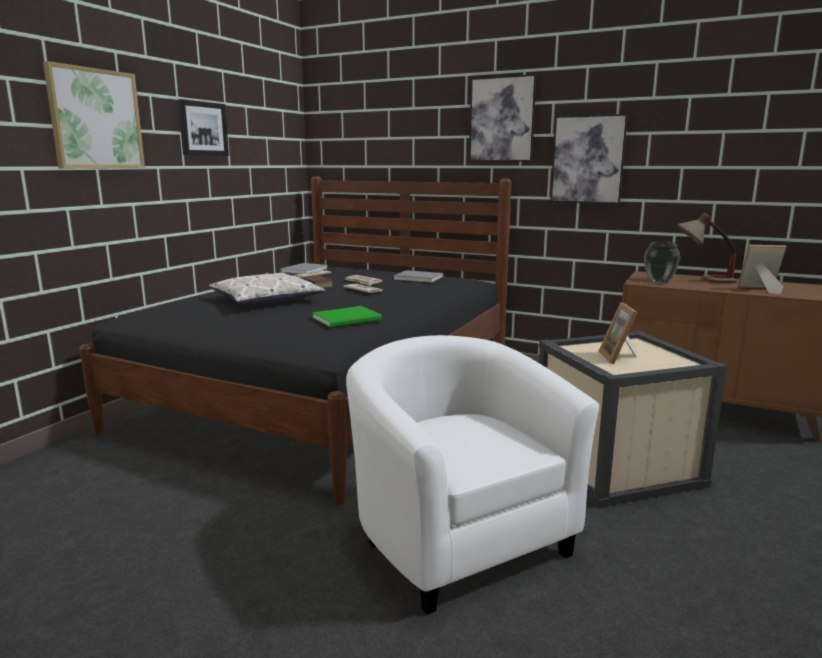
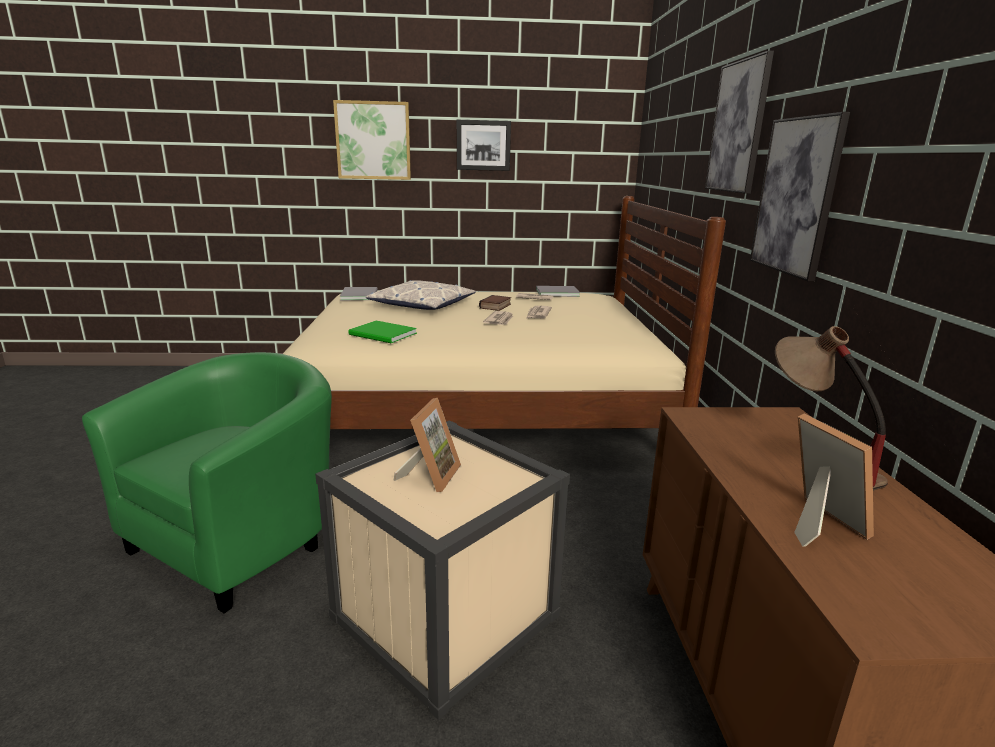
camera: 60 degrees right, 5 degrees up
black bed [79,177,512,505] -> beige bed [283,196,726,429]
white armchair [346,335,599,615] -> green armchair [82,352,332,613]
grey book [393,270,443,283] -> grey book moved to [340,287,378,300]
picture frame [599,302,638,364] -> picture frame turned 135 degrees clockwise [394,398,461,492]
vase [644,241,680,285] -> none

